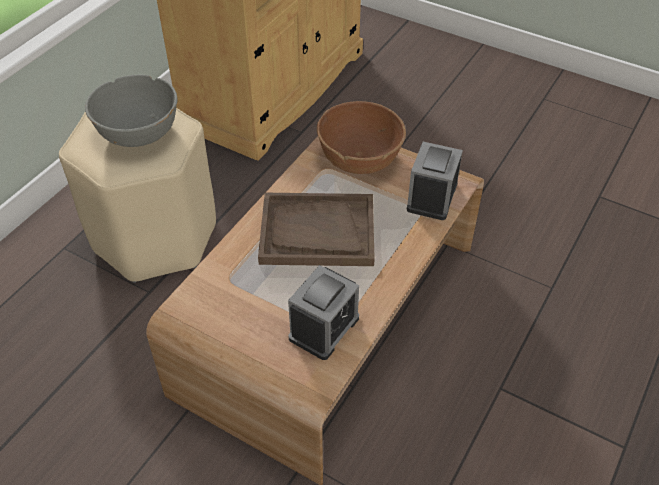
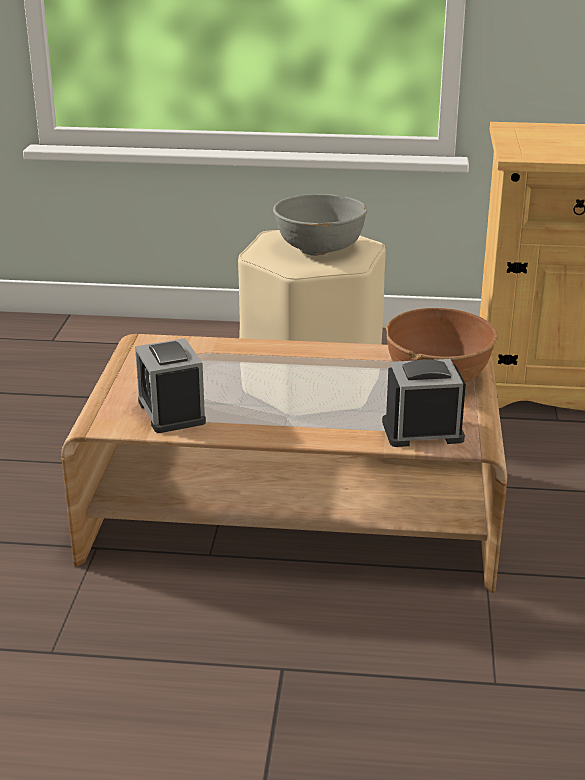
camera: 65 degrees right, 20 degrees down
brown tray [258,193,375,266] -> none
alarm clock [288,265,359,360] -> alarm clock turned 60 degrees clockwise [135,338,206,433]

